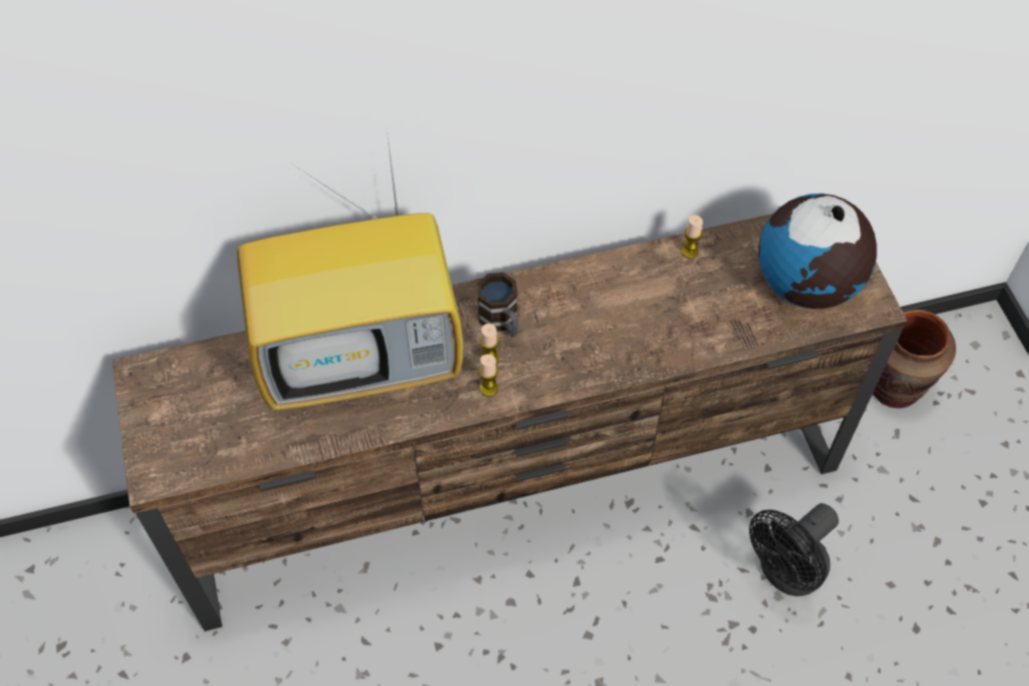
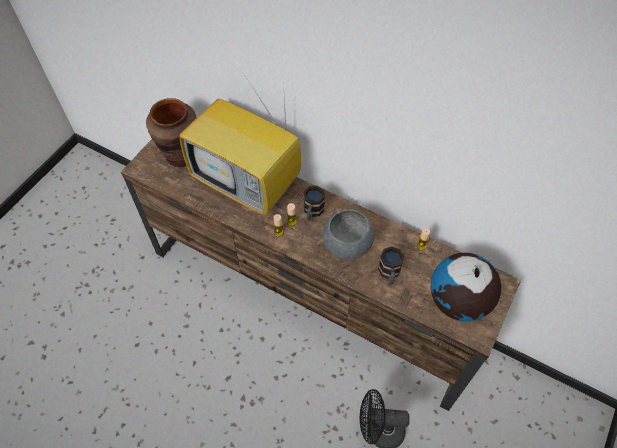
camera: 45 degrees right, 0 degrees up
brown vase [873,309,956,408] -> brown vase moved to [146,98,197,167]
none -> grey bowl [323,209,375,260]
none -> mug [378,246,404,285]

